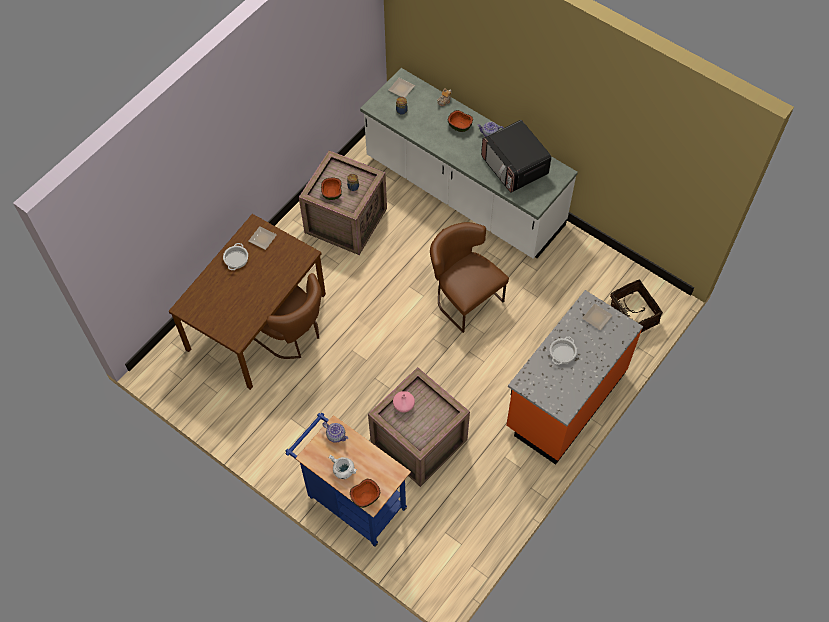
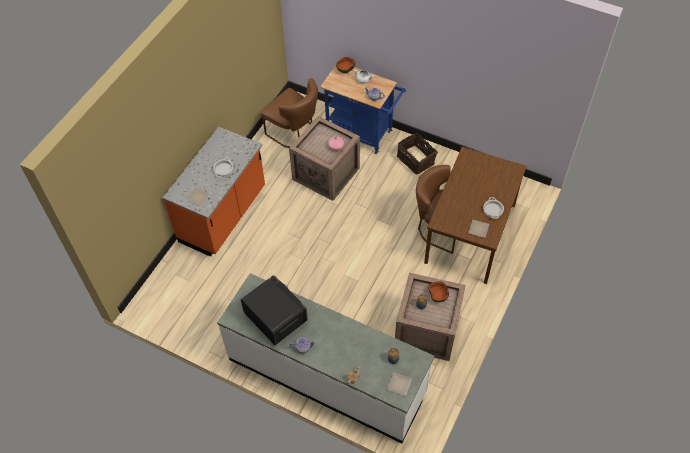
camera: 170 degrees right, 5 degrees down
brown chair [430,222,509,333] -> brown chair moved to [261,78,318,148]
bowl [448,110,473,132] -> none
basket [610,279,663,333] -> basket moved to [397,133,438,174]

